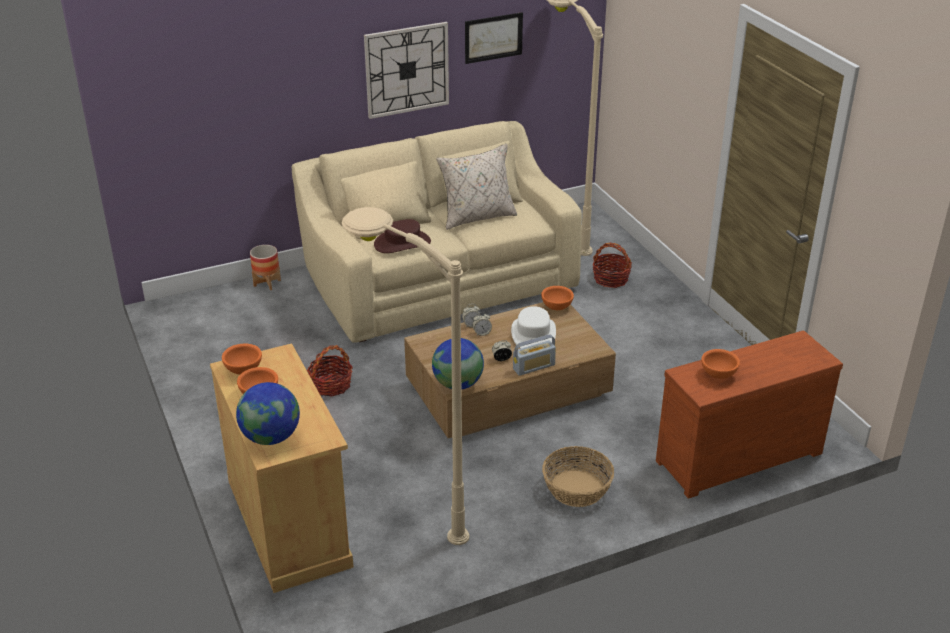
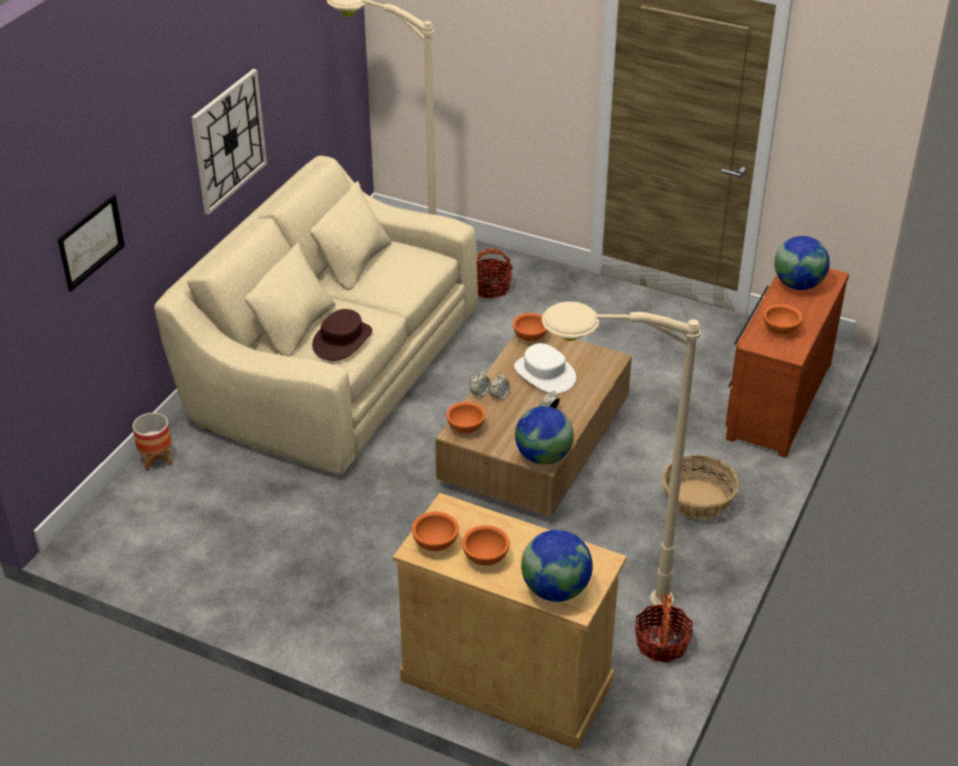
camera: 40 degrees left, 5 degrees up
basket [307,345,353,397] -> basket moved to [635,594,693,662]
beige pillow [436,144,517,230] -> none
picture [465,12,523,64] -> picture moved to [58,194,125,292]
radio [513,334,556,376] -> none
none -> orange bowl [446,402,485,433]
none -> globe [774,236,830,290]

